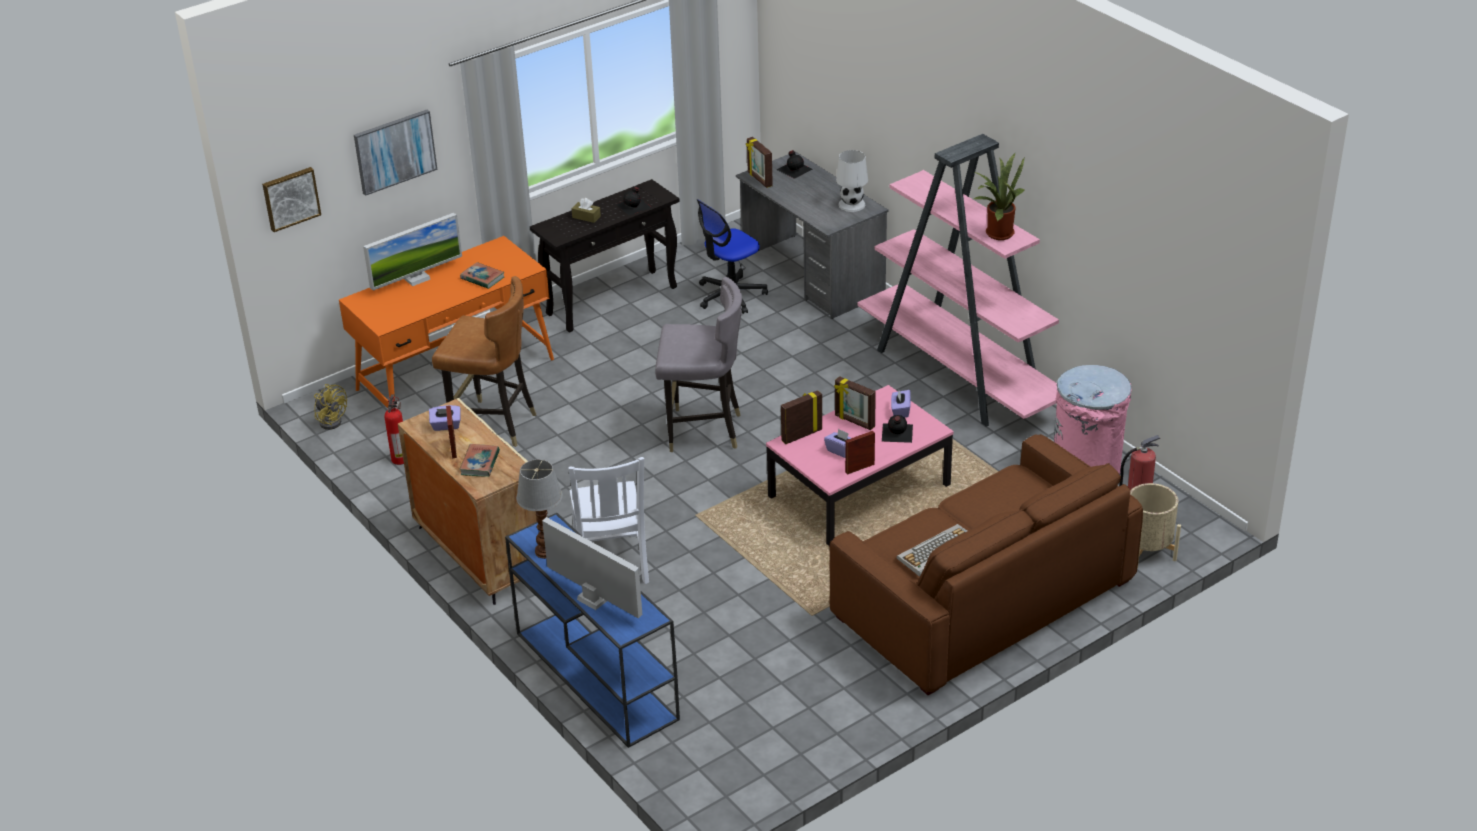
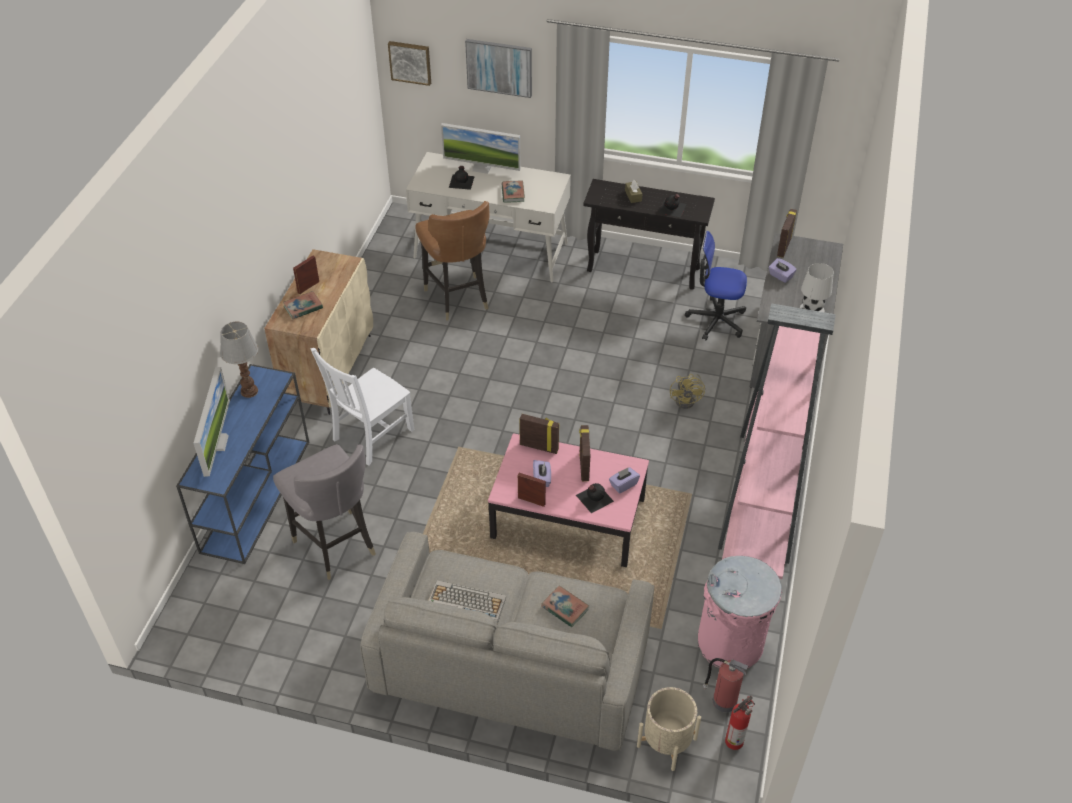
camera: 50 degrees right, 10 degrees up
yellow fan [314,384,347,430] -> yellow fan moved to [670,374,705,409]
orange desk [339,236,554,408] -> white desk [406,152,571,282]
fire extinguisher [384,394,404,465] -> fire extinguisher moved to [725,696,755,750]
purple tissue box [429,405,460,431] -> purple tissue box moved to [769,258,797,283]
grey chair [655,277,742,452] -> grey chair moved to [273,444,376,580]
black bottle [777,150,812,179] -> black bottle moved to [449,166,475,190]
brown sofa [829,434,1143,695] -> grey sofa [360,532,654,751]
potted plant [974,152,1025,240] -> none
none -> book [541,586,589,627]

